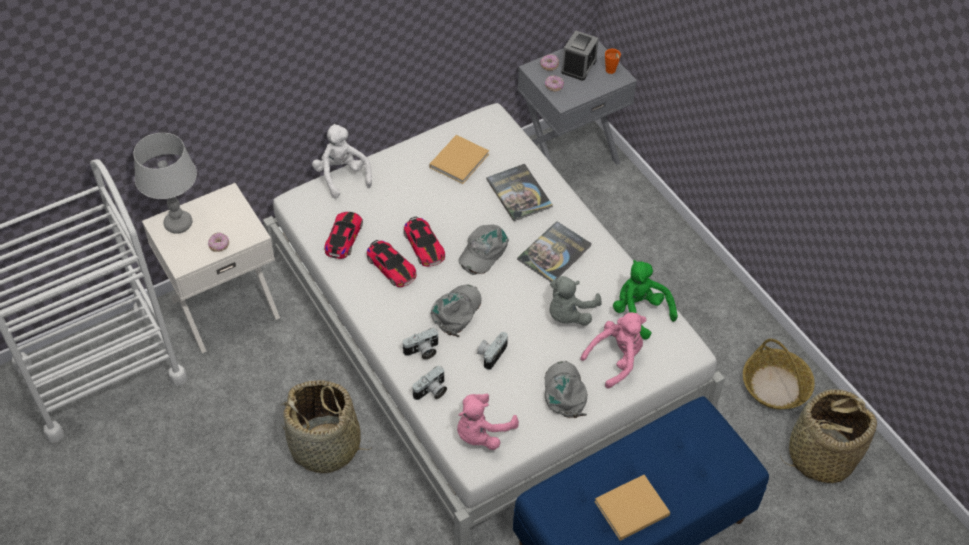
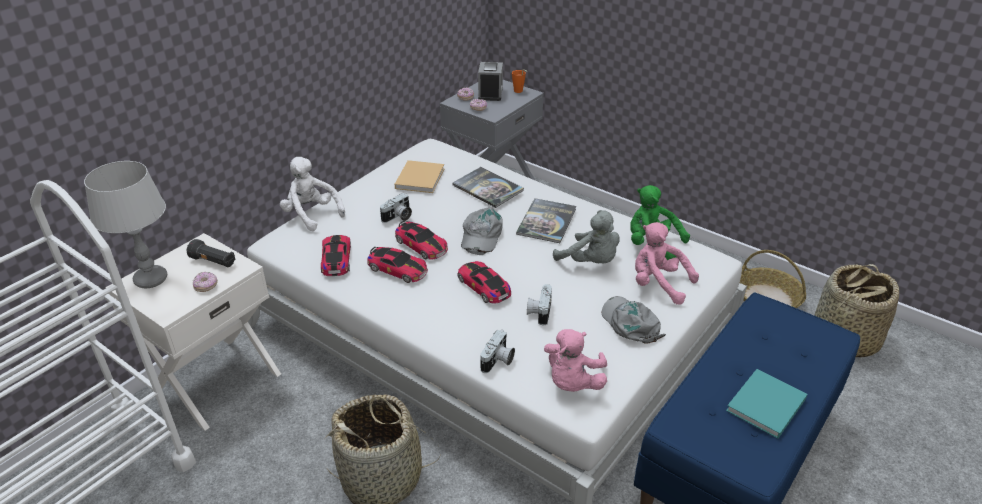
camera: 20 degrees left, 15 degrees down
camera [402,328,439,359] -> camera moved to [380,193,412,223]
grey cap [431,285,481,337] -> toy car [458,261,511,304]
grey plush toy [549,276,602,326] -> grey plush toy turned 60 degrees counterclockwise [553,210,619,263]
pink plush toy [580,312,646,389] -> pink plush toy turned 90 degrees counterclockwise [635,222,699,305]
beige book [594,475,670,541] -> turquoise book [726,369,808,439]
none -> black flashlight [187,239,235,267]

